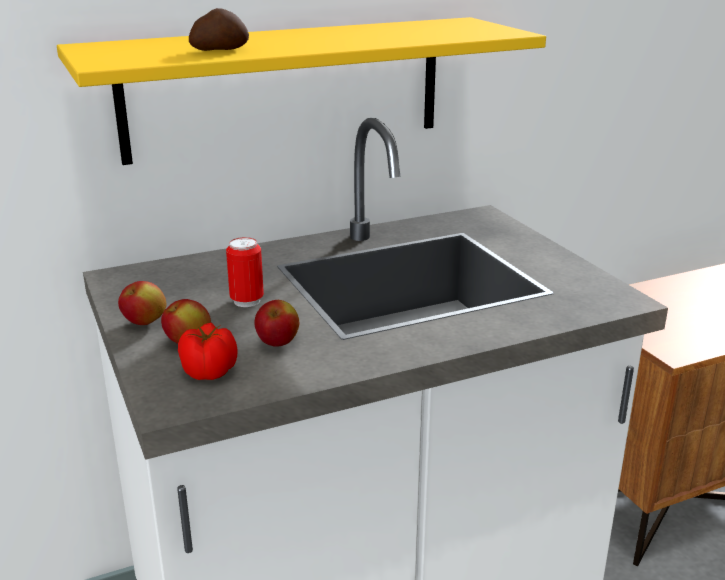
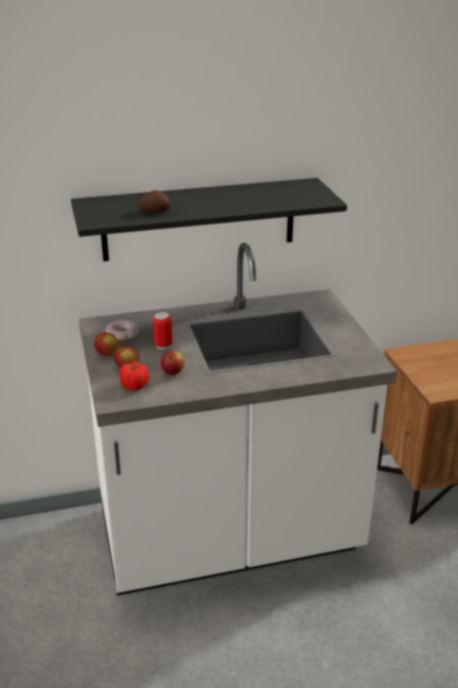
camera: 10 degrees right, 5 degrees up
yellow shelf [57,17,546,165] -> black shelf [71,178,347,262]
none -> donut [106,320,140,340]

